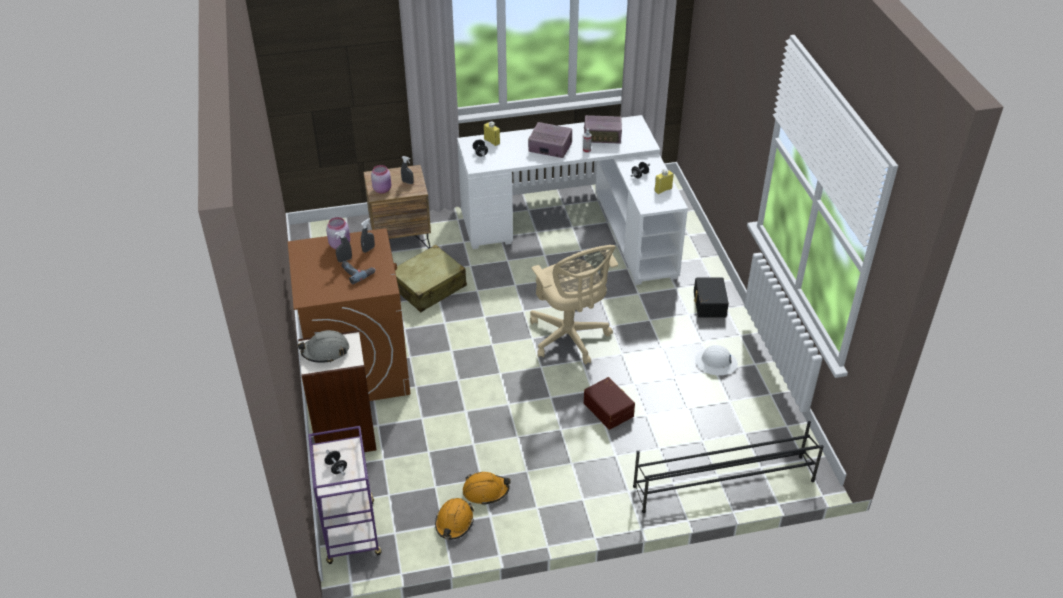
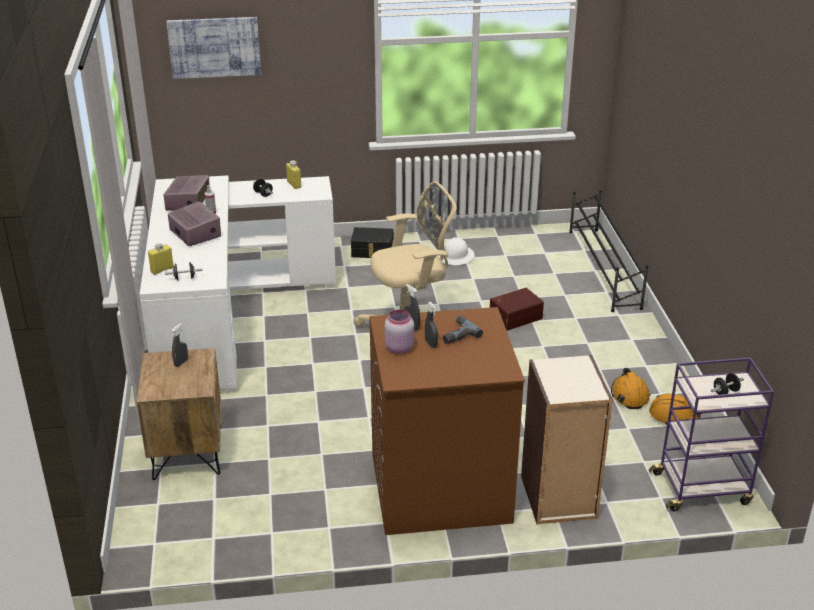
camera: 85 degrees left, 10 degrees down
grey hard hat [298,330,349,363] -> none
pink jar [371,165,391,194] -> none
beige suitcase [395,245,467,312] -> none
radio [528,122,572,158] -> radio turned 120 degrees clockwise [168,201,221,246]
none -> picture [166,17,261,79]

